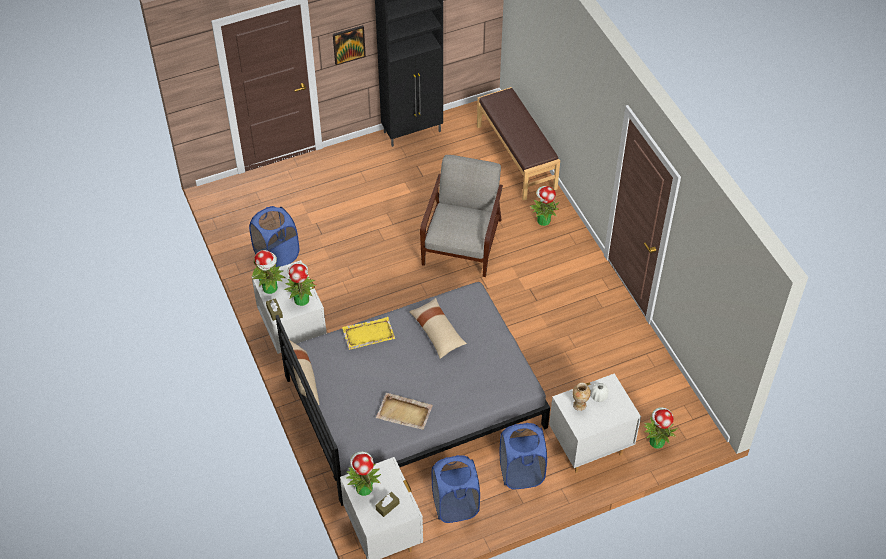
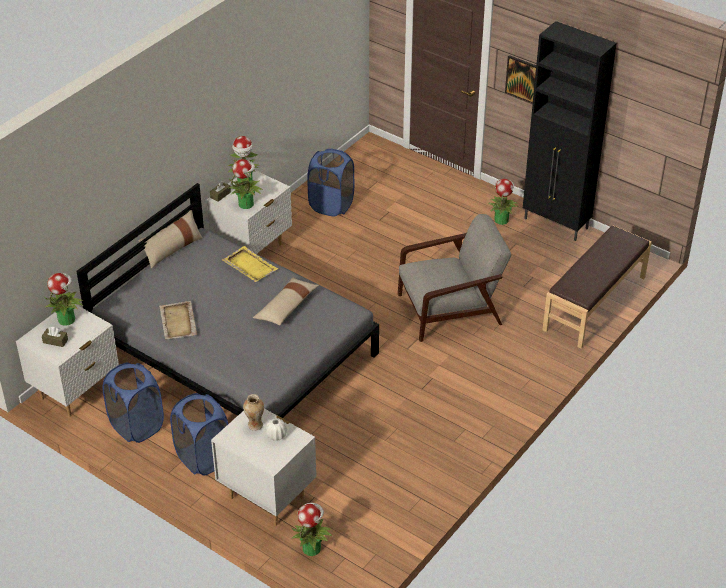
camera: 60 degrees right, 10 degrees down
potted plant [529,186,560,226] -> potted plant moved to [488,179,518,225]

